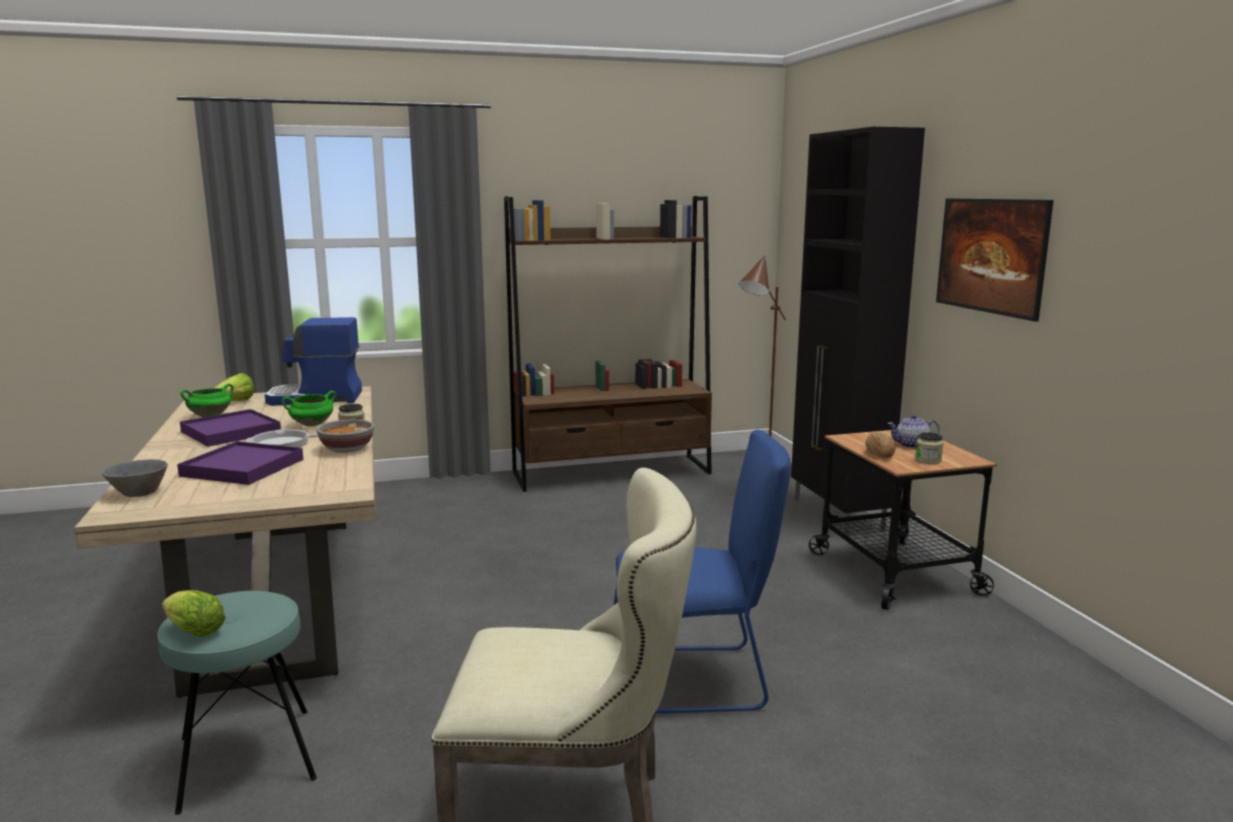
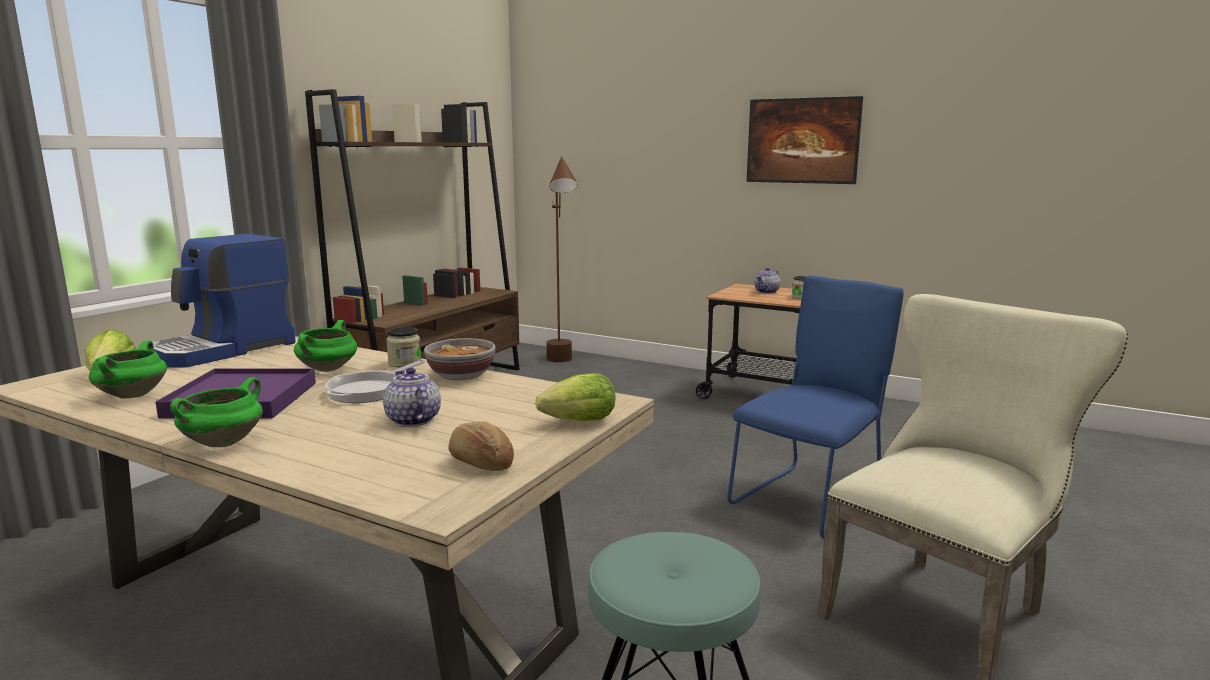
camera: 45 degrees left, 0 degrees up
grey bowl [102,459,168,497] -> none
lettuce [162,590,225,637] -> lettuce moved to [535,373,616,422]
purple tray [177,441,303,485] -> teapot [383,368,441,427]
black cabinet [791,127,925,536] -> none
bread [865,432,895,458] -> bread moved to [448,421,514,471]
none -> green cooking pot [170,377,263,447]

